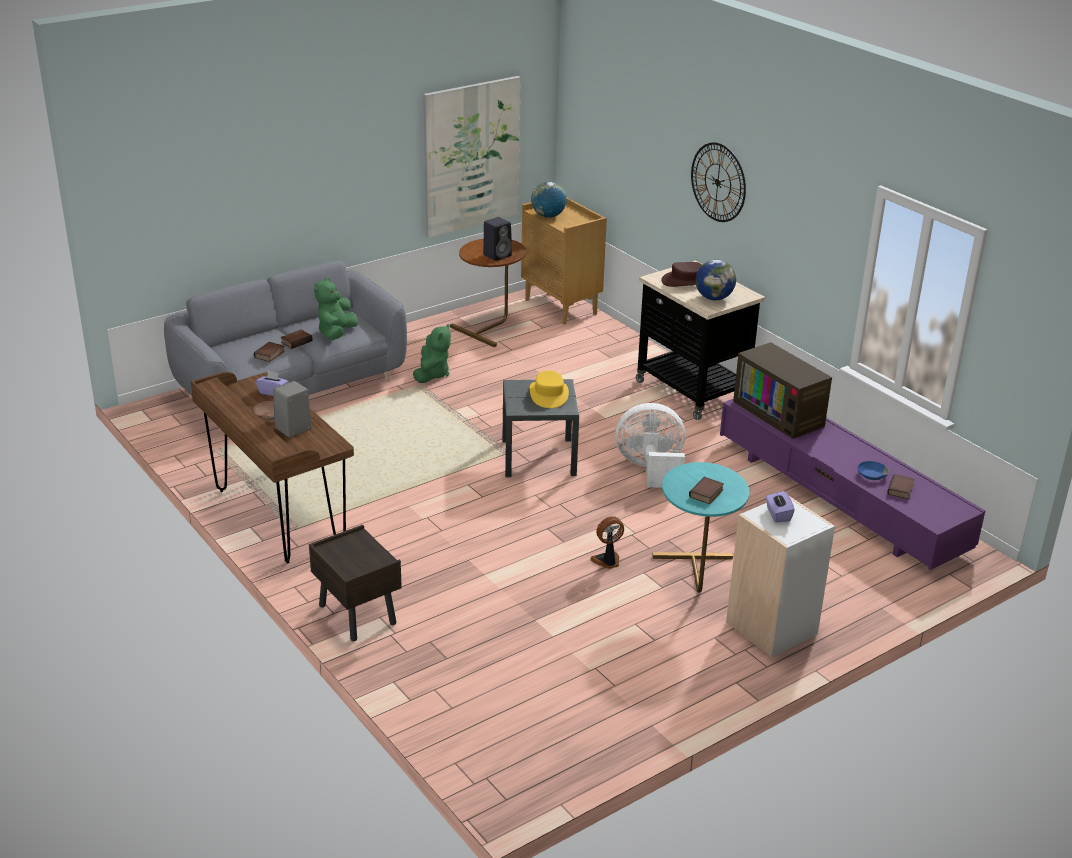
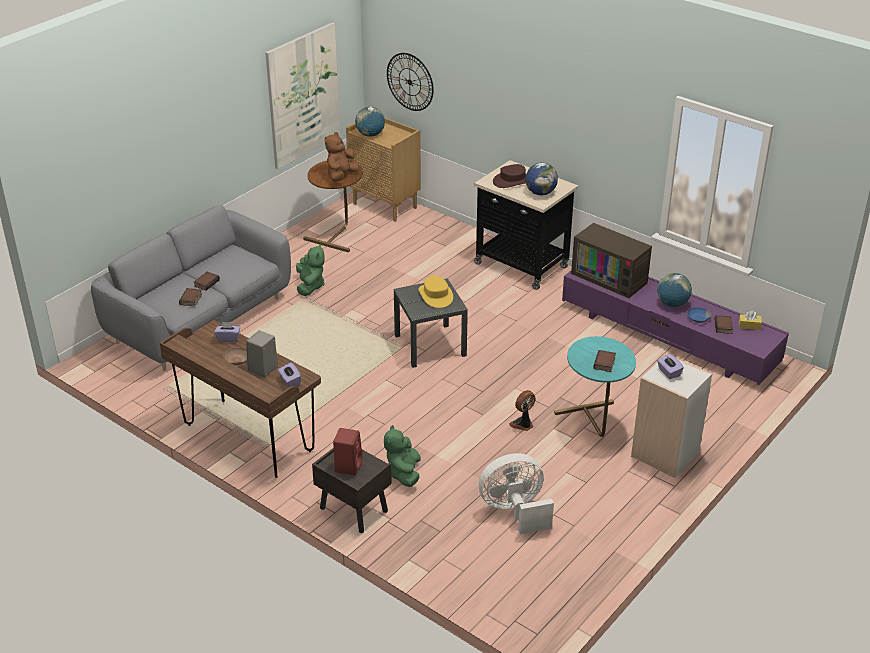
camera: 15 degrees left, 5 degrees up
green plush toy [314,277,358,340] -> green plush toy moved to [384,425,421,487]
black speaker [483,217,512,261] -> brown plush toy [324,132,359,182]
white fan [615,403,685,488] -> white fan moved to [479,453,554,534]
wall clock [691,142,746,222] -> wall clock moved to [387,53,434,111]
none -> purple tissue box [278,363,301,388]
none -> red speaker [333,428,363,475]
none -> globe [657,273,692,307]
none -> yellow tissue box [739,311,762,330]

